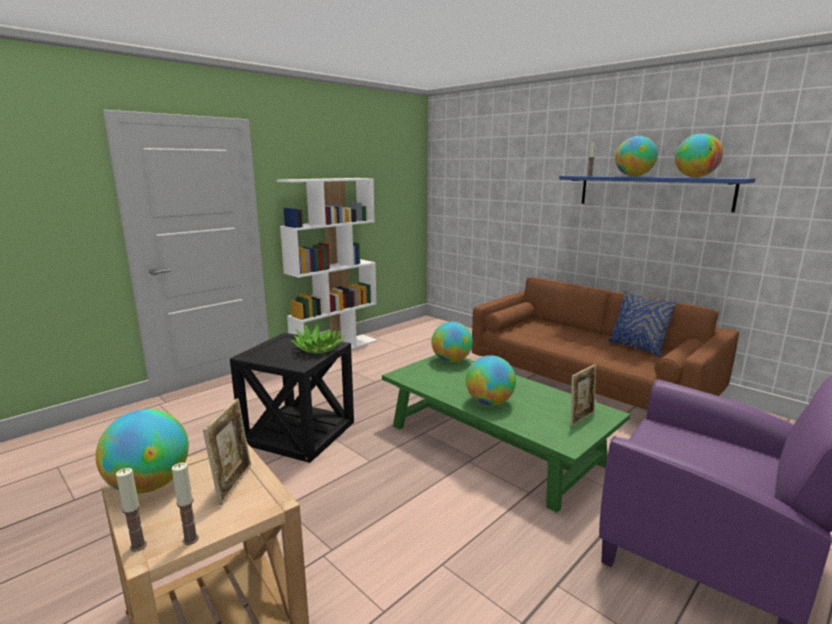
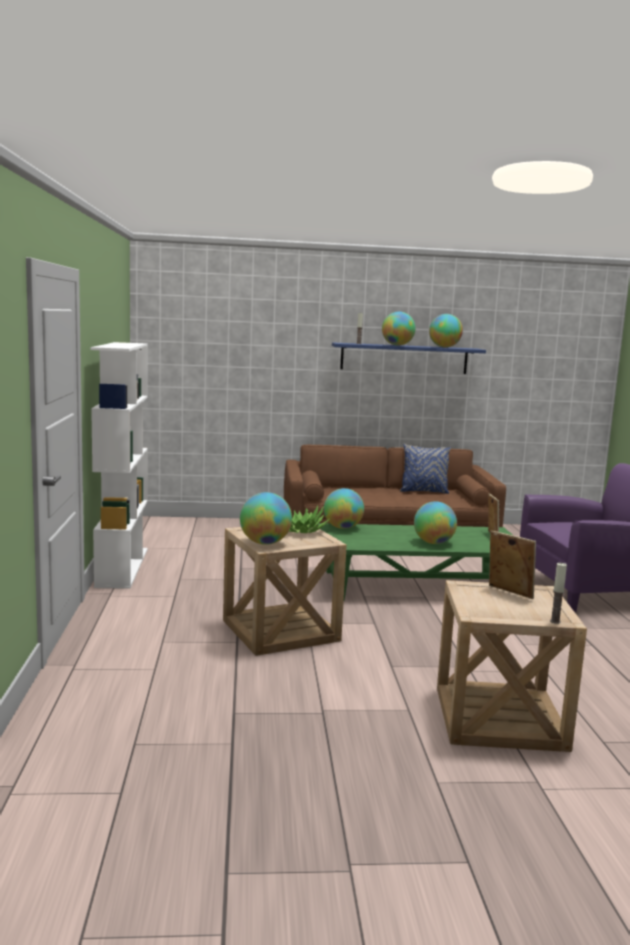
camera: 50 degrees left, 5 degrees down
globe [96,409,189,494] -> globe moved to [240,492,292,545]
candle [172,463,199,545] -> none
black side table [230,333,354,463] -> beige side table [223,526,347,656]

